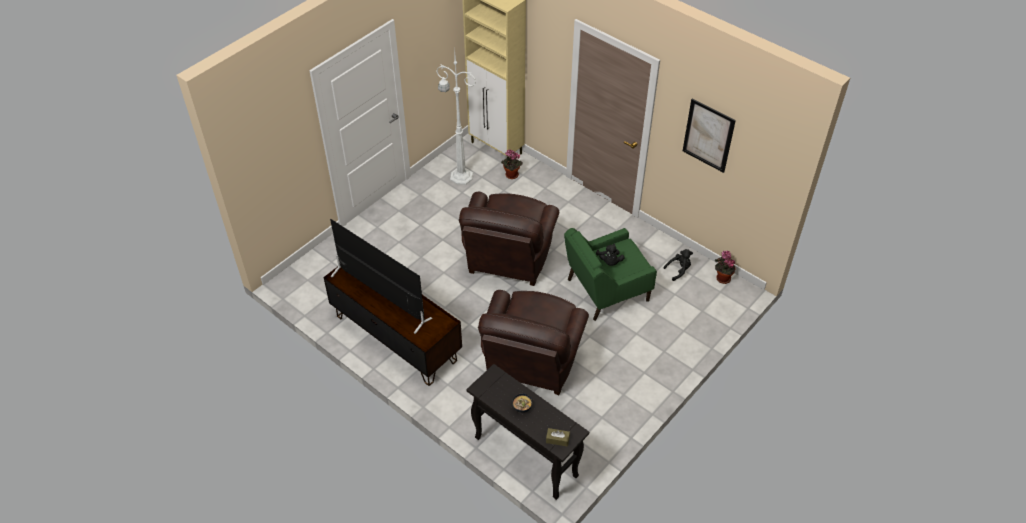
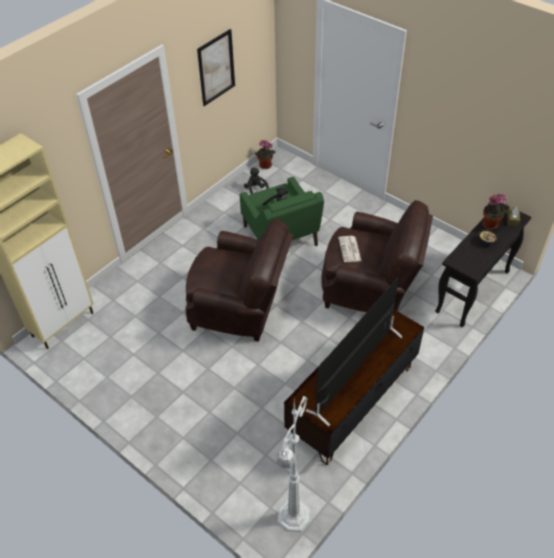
camera: 90 degrees left, 0 degrees up
white floor lamp [437,56,476,185] -> white floor lamp moved to [277,396,310,532]
potted plant [501,150,523,179] -> potted plant moved to [482,193,509,230]
none -> newspaper [338,236,361,262]

